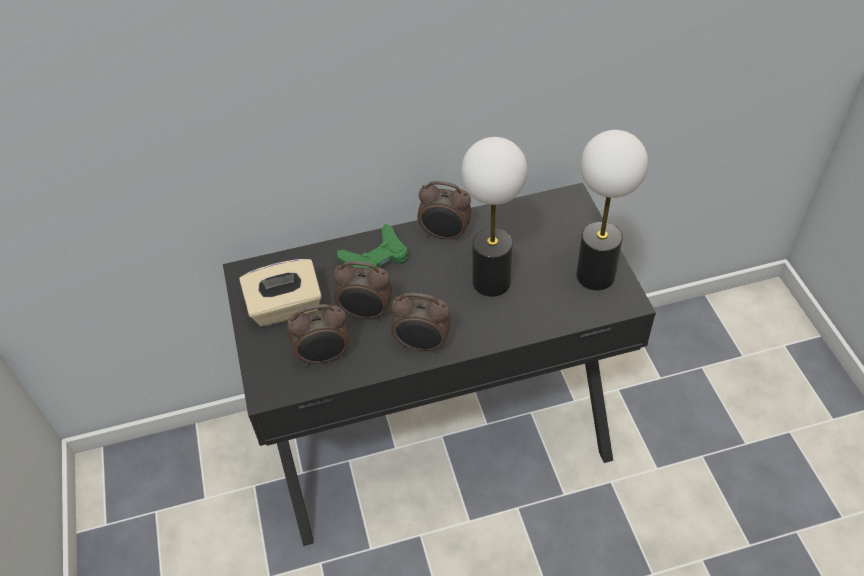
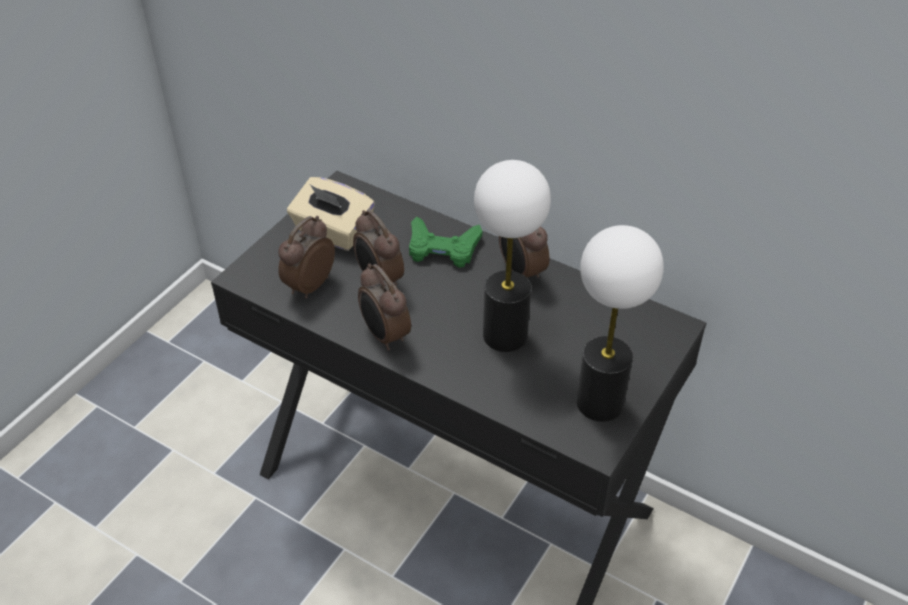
camera: 45 degrees right, 5 degrees down
alarm clock [287,304,349,367] -> alarm clock turned 90 degrees clockwise [278,216,335,298]

